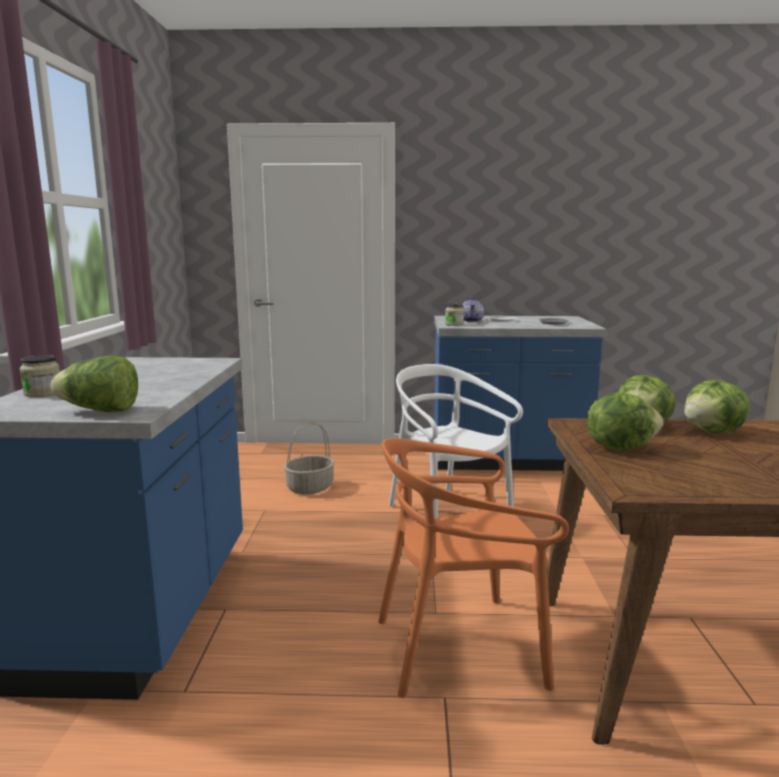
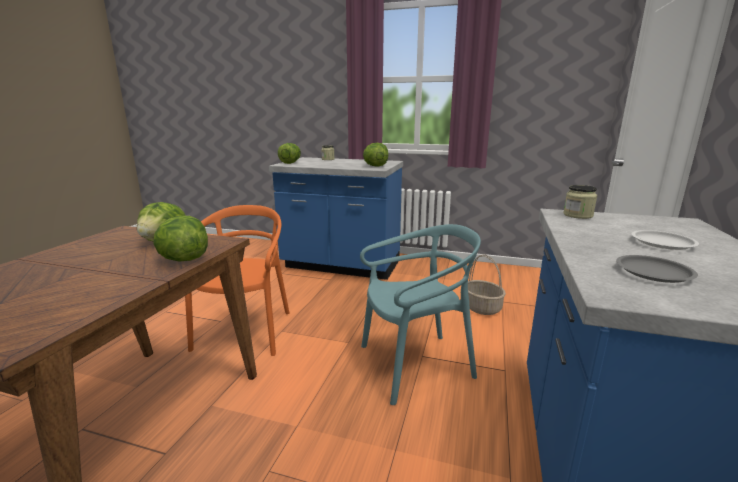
camera: 105 degrees right, 5 degrees up
white chair [389,364,523,519] -> turquoise chair [360,224,481,405]
teapot [463,297,484,322] -> none
lettuce [684,380,750,433] -> lettuce moved to [363,143,388,167]

